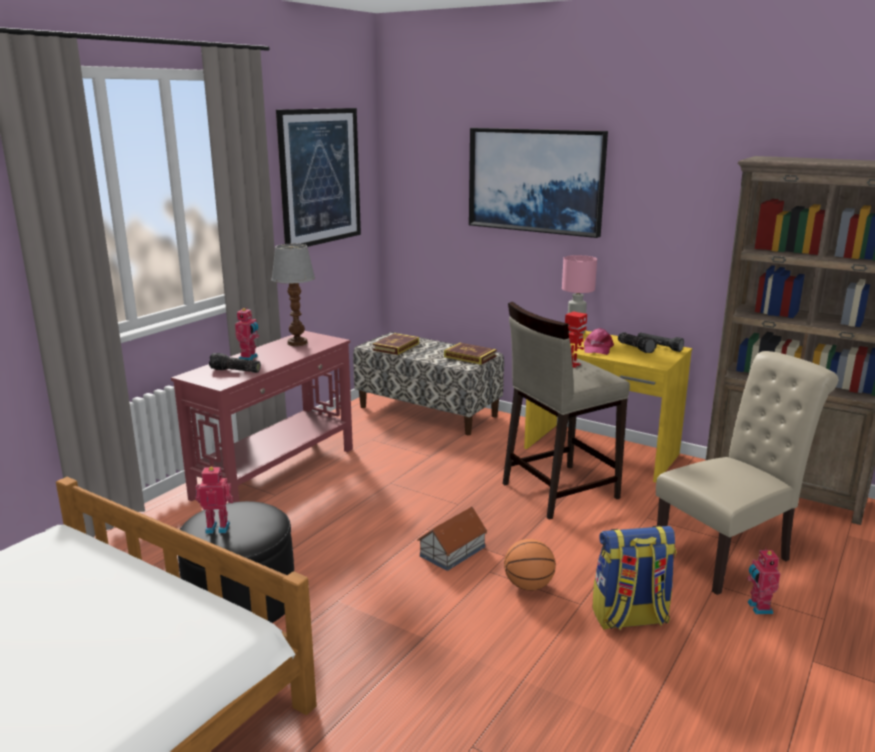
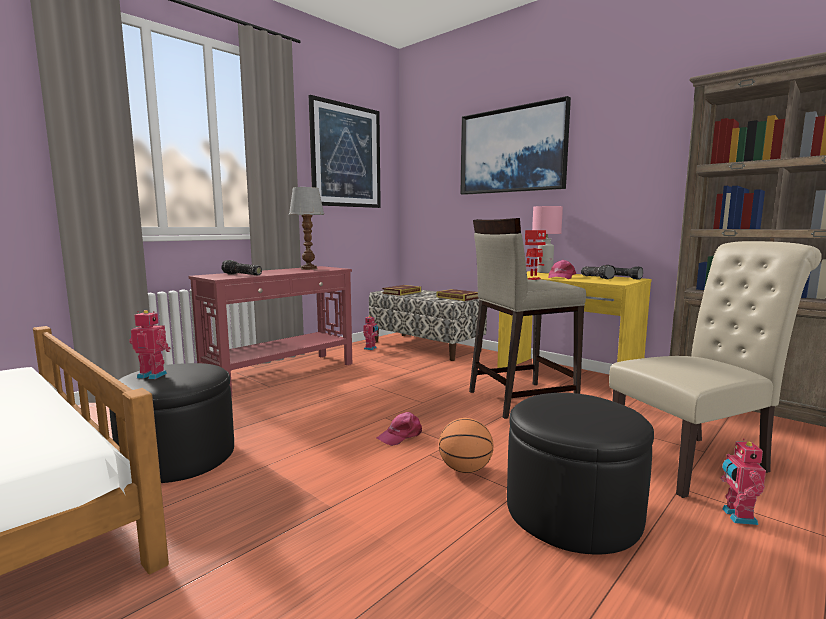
camera: 10 degrees right, 10 degrees down
toy robot [235,307,259,360] -> toy robot moved to [363,316,378,350]
toy house [417,507,488,571] -> pink cap [377,412,422,446]
backpack [593,526,676,630] -> black ottoman [507,393,654,554]

